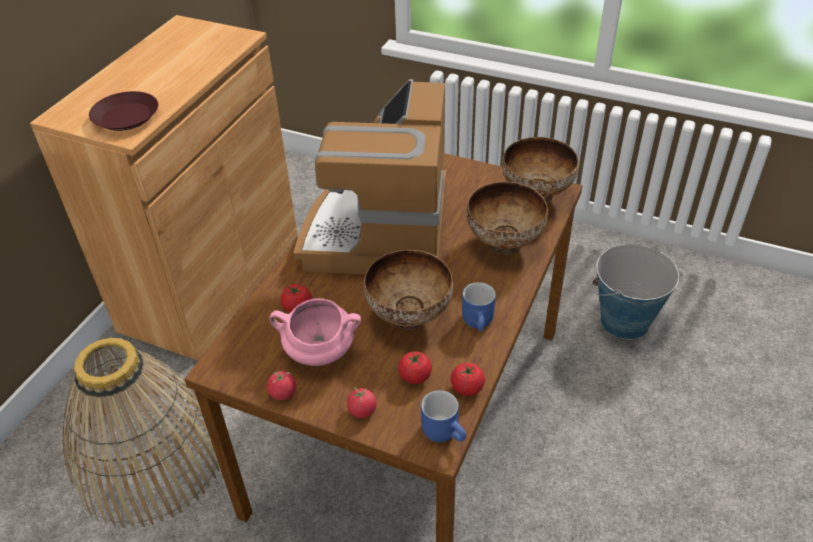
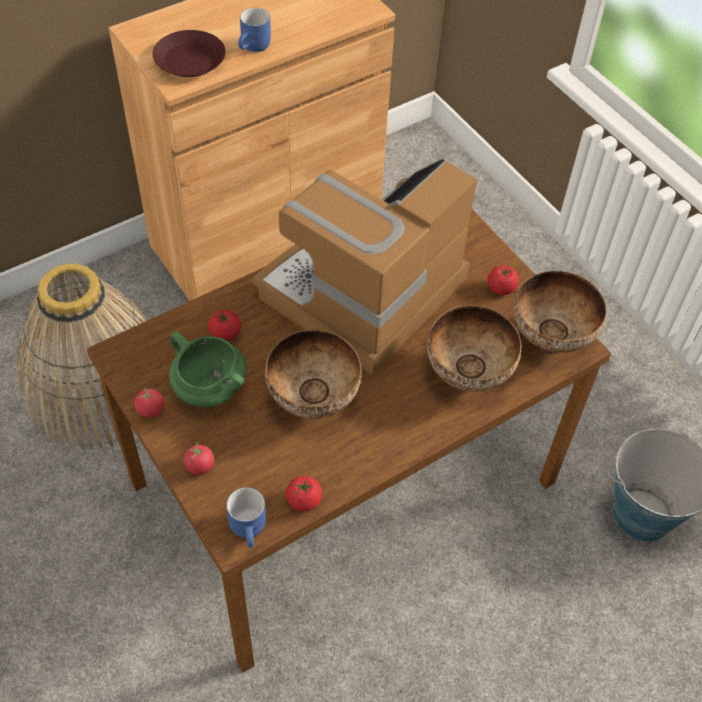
camera: 30 degrees right, 10 degrees up
pink cooking pot [269,298,361,366] -> green cooking pot [169,332,246,407]
tomato [398,351,432,384] -> tomato moved to [488,265,519,295]
blue mug [462,282,496,332] -> blue mug moved to [238,7,271,52]

